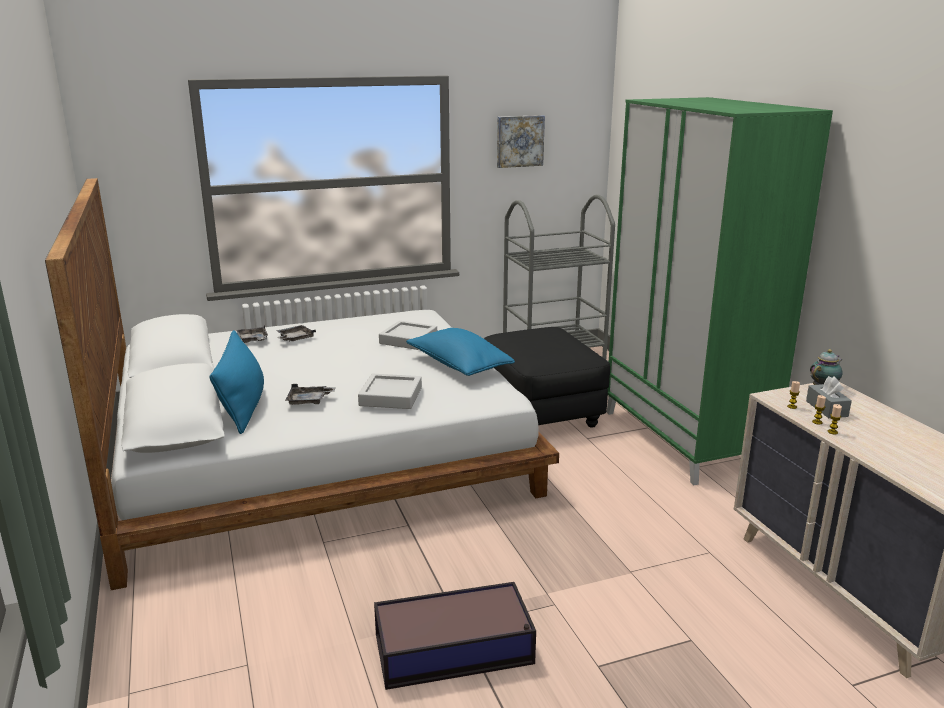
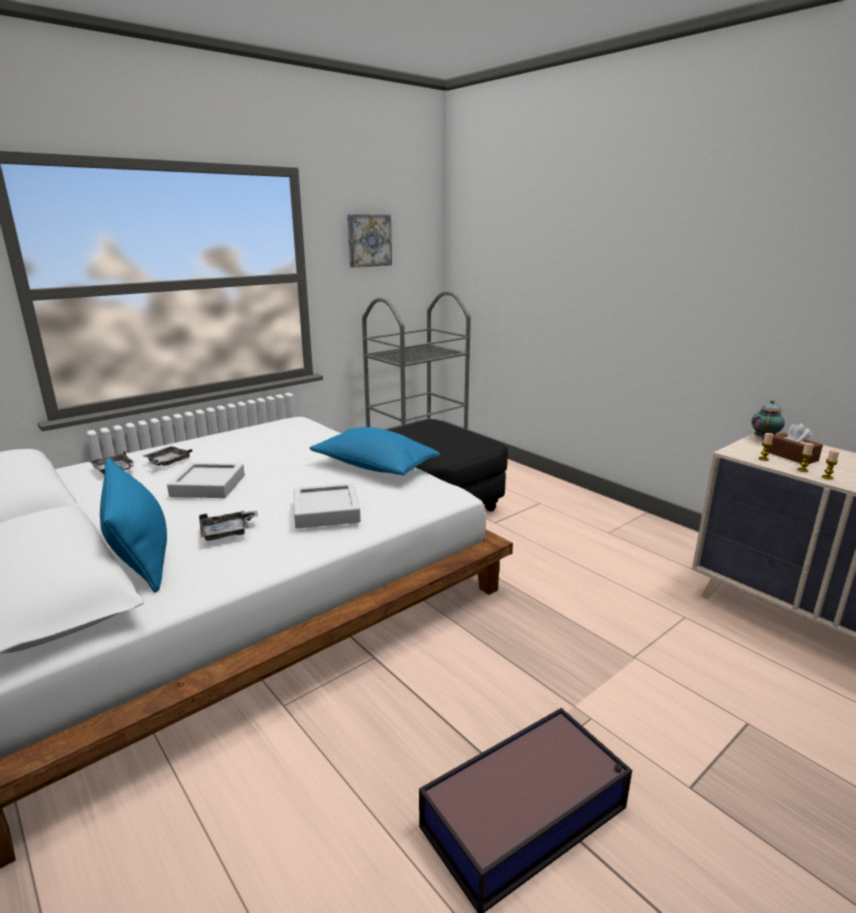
camera: 20 degrees left, 0 degrees up
grey tray [379,321,437,350] -> grey tray moved to [167,462,245,498]
green wardrobe [607,97,833,485] -> none
grey tissue box [806,376,852,418] -> brown tissue box [768,423,823,464]

